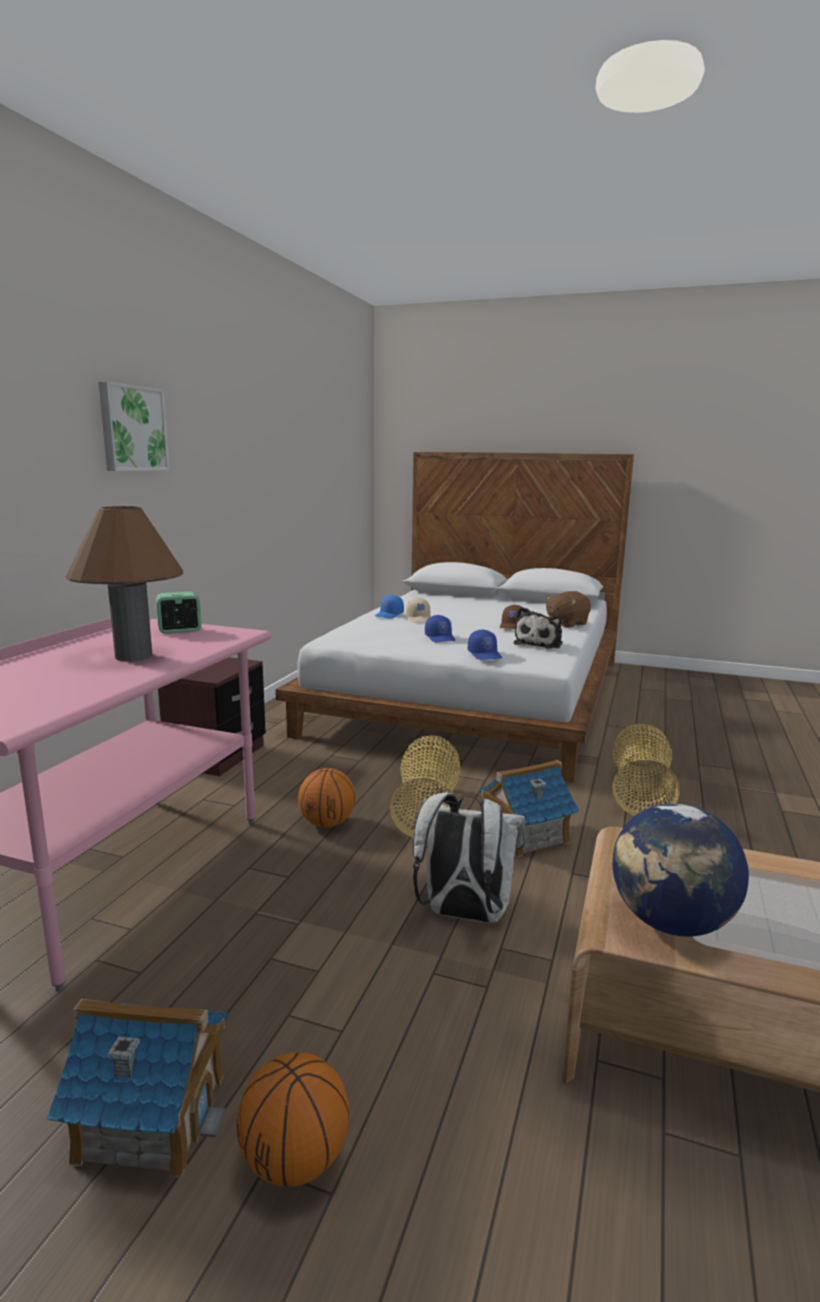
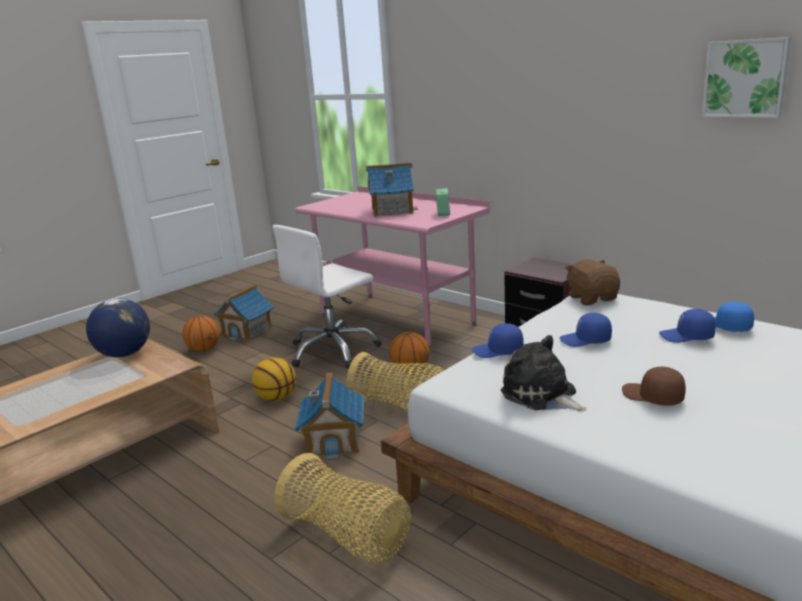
camera: 115 degrees right, 5 degrees up
brown table lamp [66,506,183,661] -> toy house [366,162,418,217]
picture [98,382,170,471] -> picture moved to [702,37,791,118]
beige cap [406,598,431,622] -> blue cap [659,309,716,343]
white backpack [413,793,525,923] -> basketball [252,357,296,401]
brown plush toy [546,591,591,628] -> brown plush toy moved to [565,259,620,305]
none -> white office chair [272,225,382,369]

